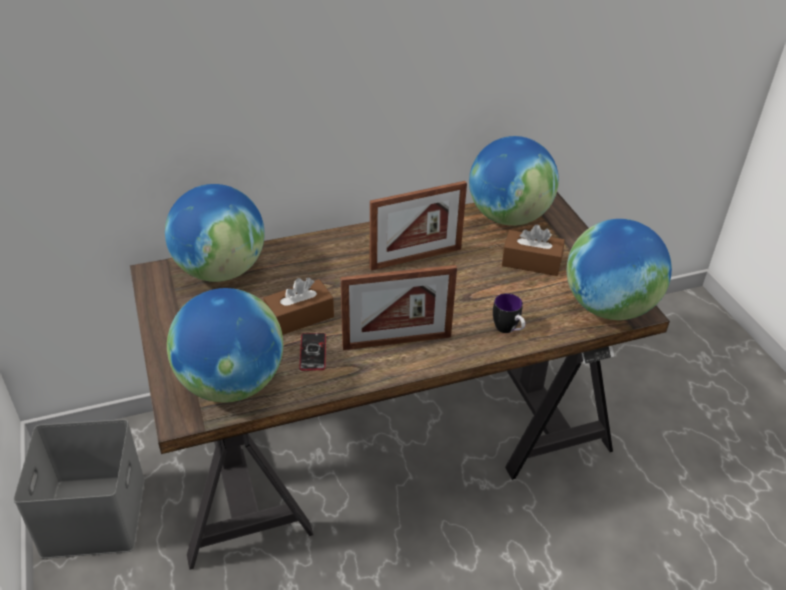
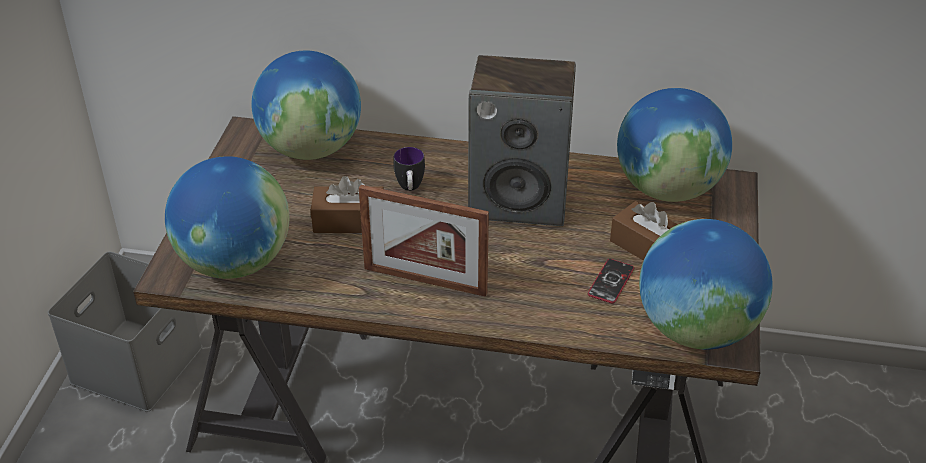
camera: 30 degrees right, 0 degrees up
phone [300,333,326,371] -> phone moved to [588,259,634,304]
picture frame [370,181,467,271] -> speaker [468,55,576,226]
mug [493,293,525,333] -> mug moved to [393,147,425,191]

